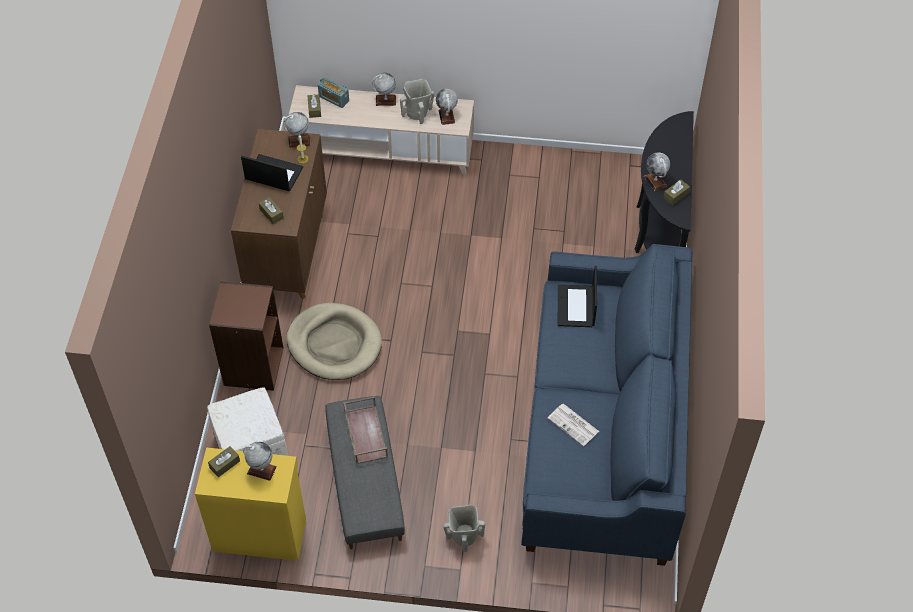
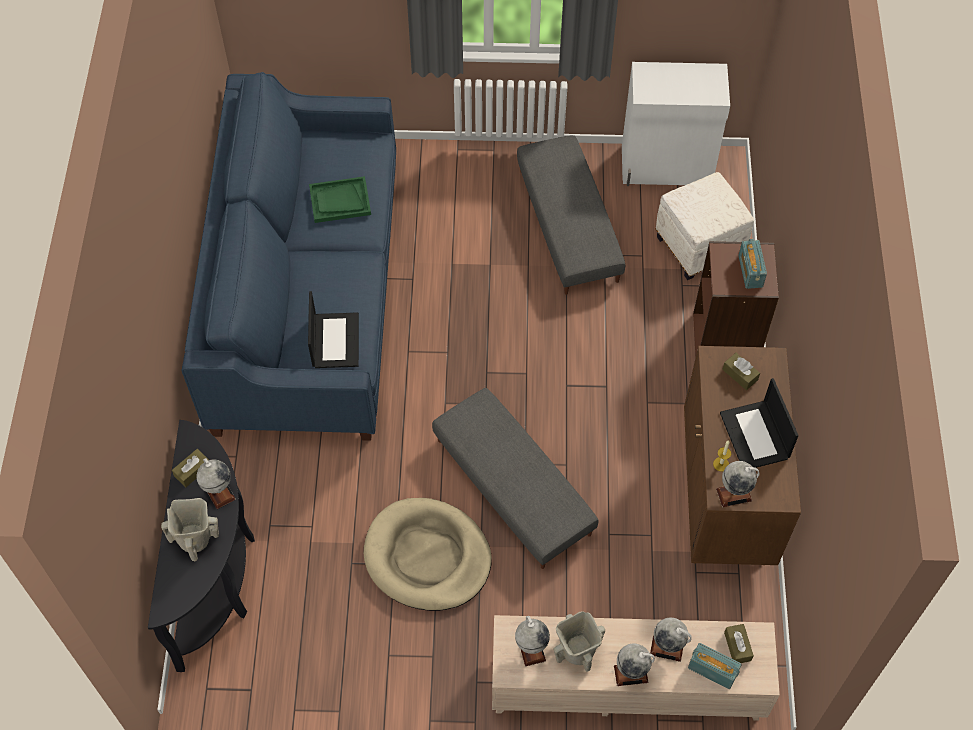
camera: 175 degrees right, 5 degrees up
yellow cabinet [195,447,306,561] -> white cabinet [622,62,730,186]
brown tissue box [208,446,240,477] -> none
laptop [241,154,303,191] -> laptop turned 60 degrees clockwise [720,378,798,468]
globe [243,442,277,481] -> globe moved to [650,617,692,662]
beige dog bed [286,303,382,380] -> beige dog bed moved to [364,498,492,611]
brown tray [343,396,388,464] -> none
beige vase [443,505,485,552] -> beige vase moved to [161,498,219,561]
newspaper [547,404,599,446] -> green tray [309,176,371,223]
none -> grey ottoman [432,388,599,569]
none -> radio [738,239,767,289]

